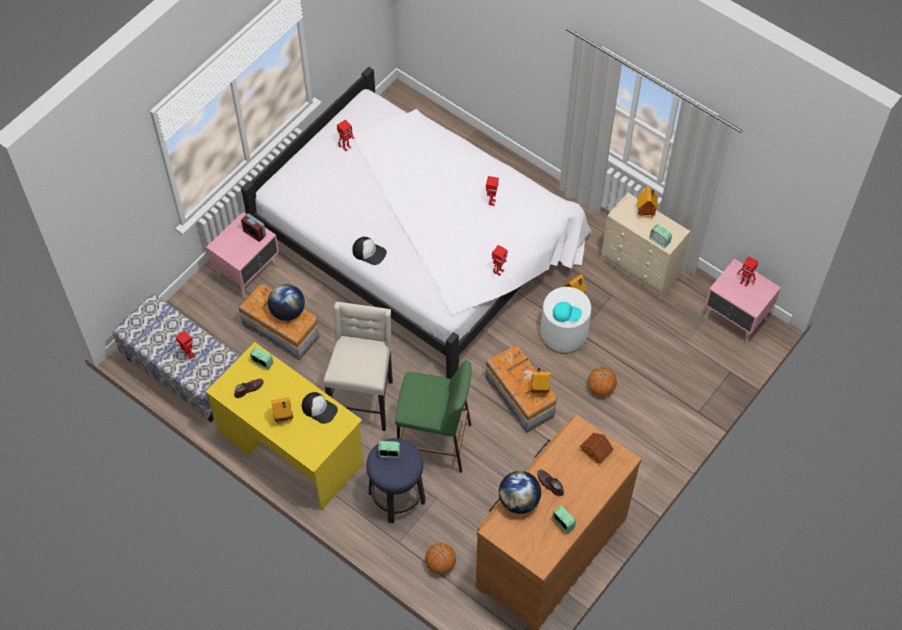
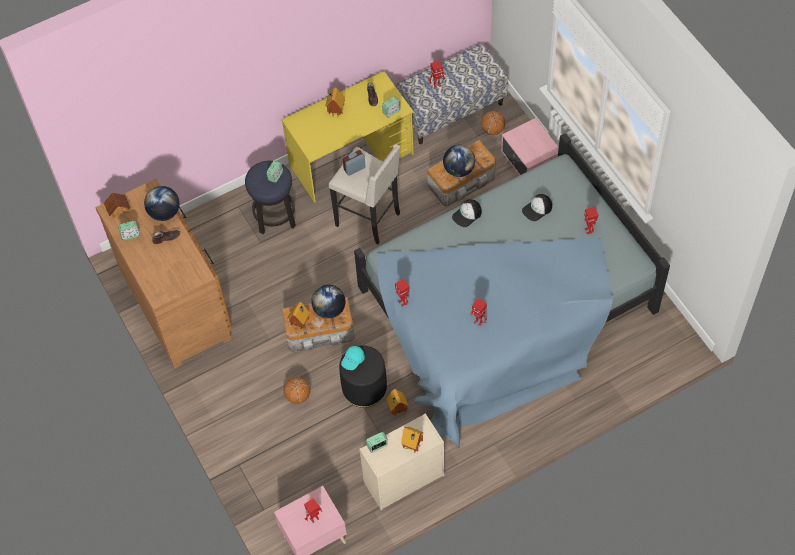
camera: 115 degrees right, 0 degrees up
white bed [241,67,592,379] -> blue bed [354,133,670,449]
alarm clock [241,213,266,242] -> alarm clock moved to [343,150,366,176]
cap [302,392,338,424] -> cap moved to [522,194,552,221]
green stool [395,361,472,473] -> none
basketball [425,543,456,574] -> basketball moved to [481,111,505,135]
white ottoman [540,287,591,354] -> black ottoman [339,345,387,408]
toy house [580,433,614,464] -> toy house moved to [104,193,131,218]
none -> globe [311,285,345,319]

